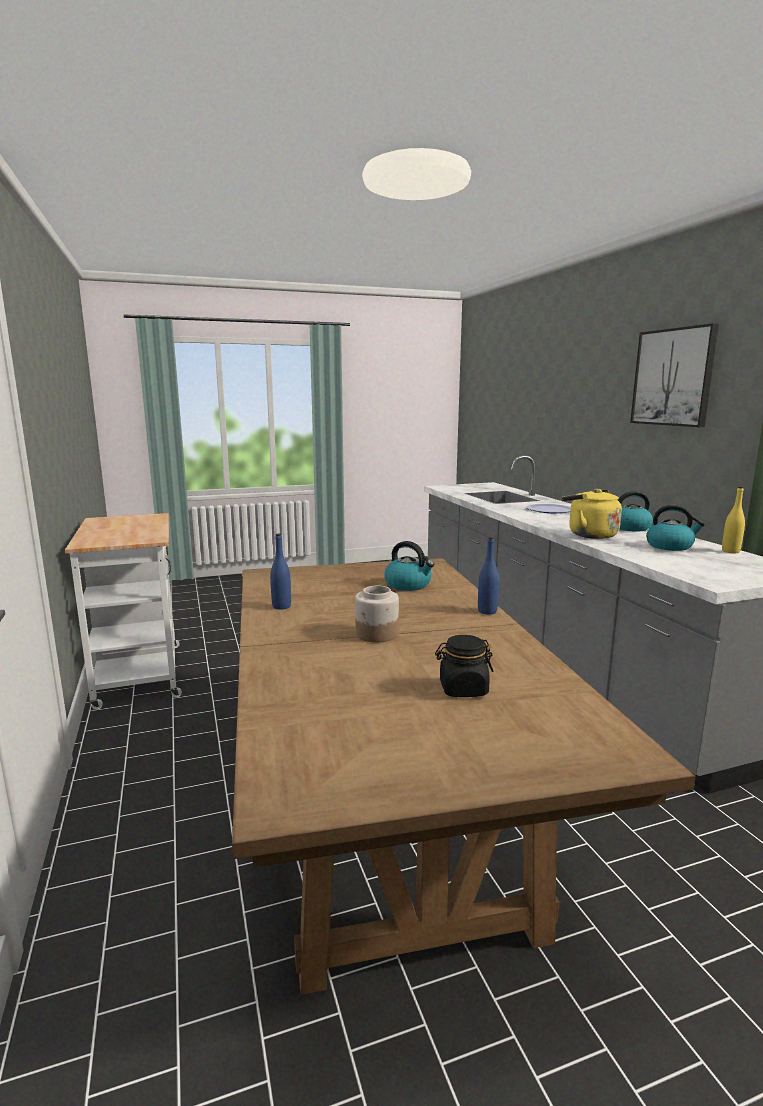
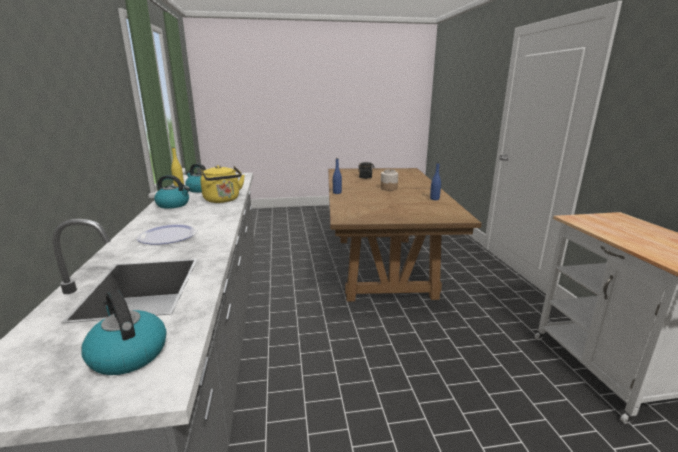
camera: 170 degrees left, 5 degrees up
kettle [384,541,434,591] -> kettle moved to [81,290,167,375]
picture [630,323,719,427] -> none

